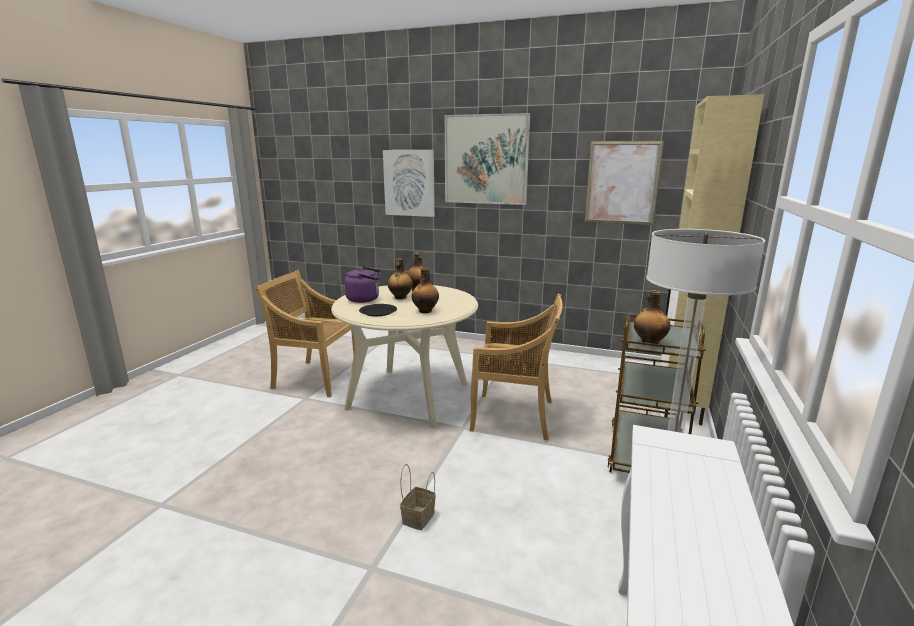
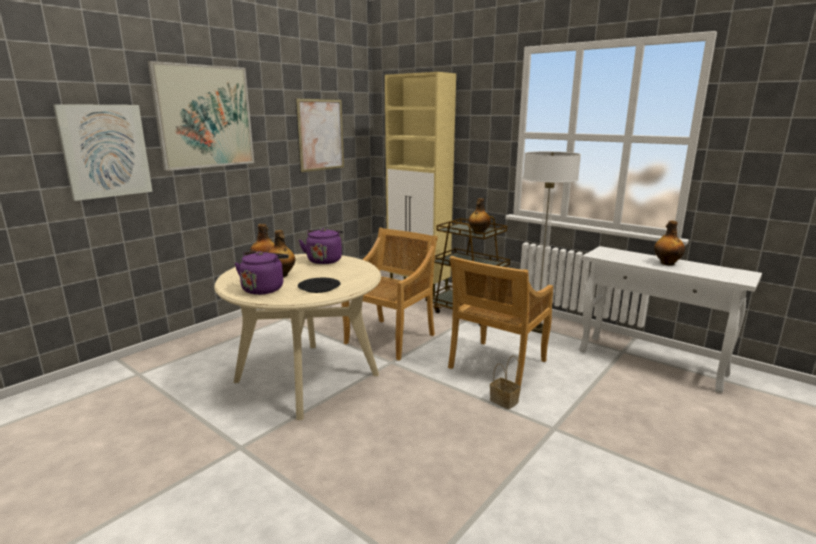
camera: 70 degrees left, 0 degrees up
beige chair [255,270,355,397] -> beige chair moved to [448,256,553,386]
bottle [412,268,439,313] -> bottle moved to [654,221,685,266]
none -> purple kettle [299,228,343,264]

